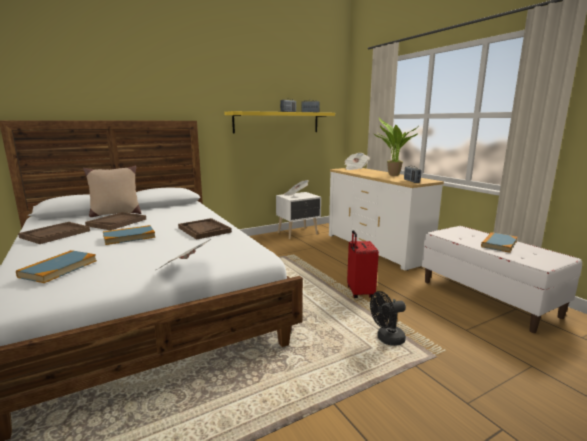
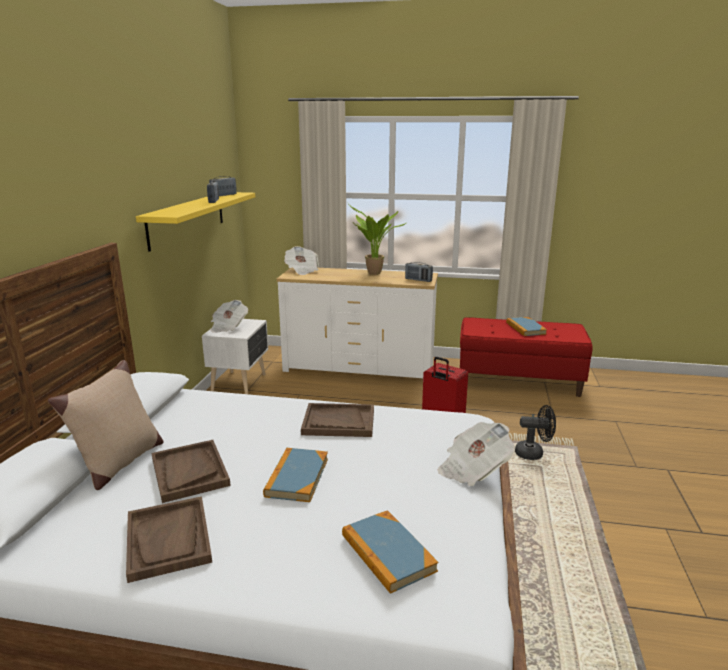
camera: 50 degrees left, 5 degrees up
black fan [370,291,406,346] -> black fan turned 105 degrees counterclockwise [515,405,556,460]
white bench [422,226,582,333] -> red bench [460,317,592,397]

